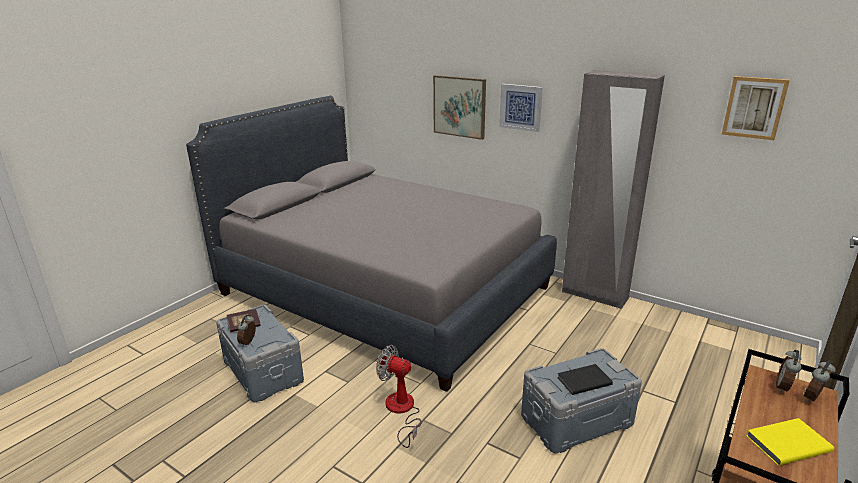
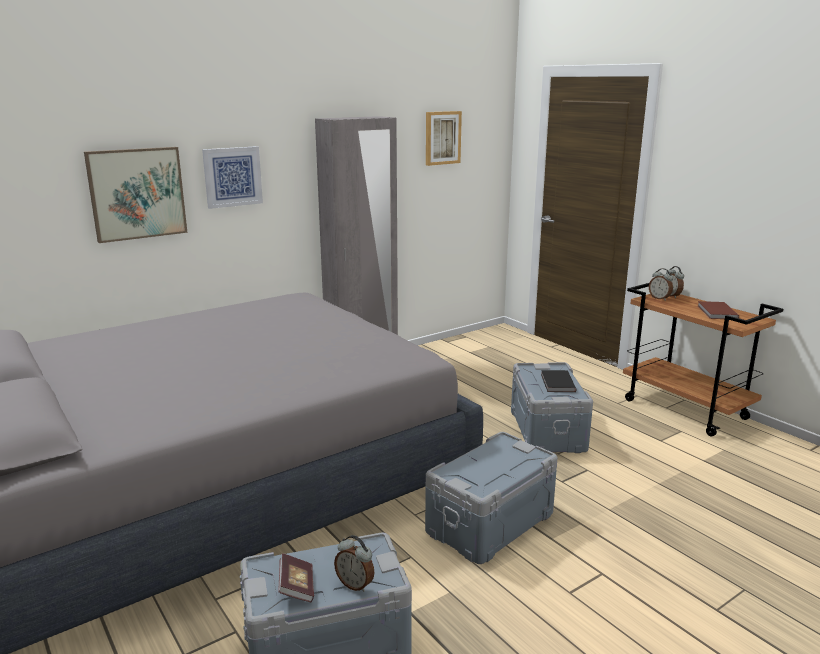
camera: 70 degrees left, 5 degrees down
fan [376,345,421,448] -> grey storage box [425,432,558,564]
yellow book [746,418,834,466] -> brown book [698,301,739,319]

